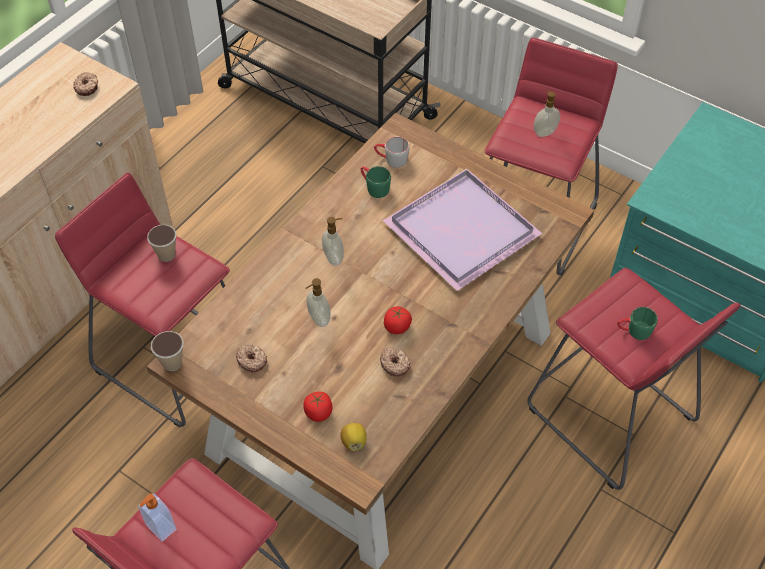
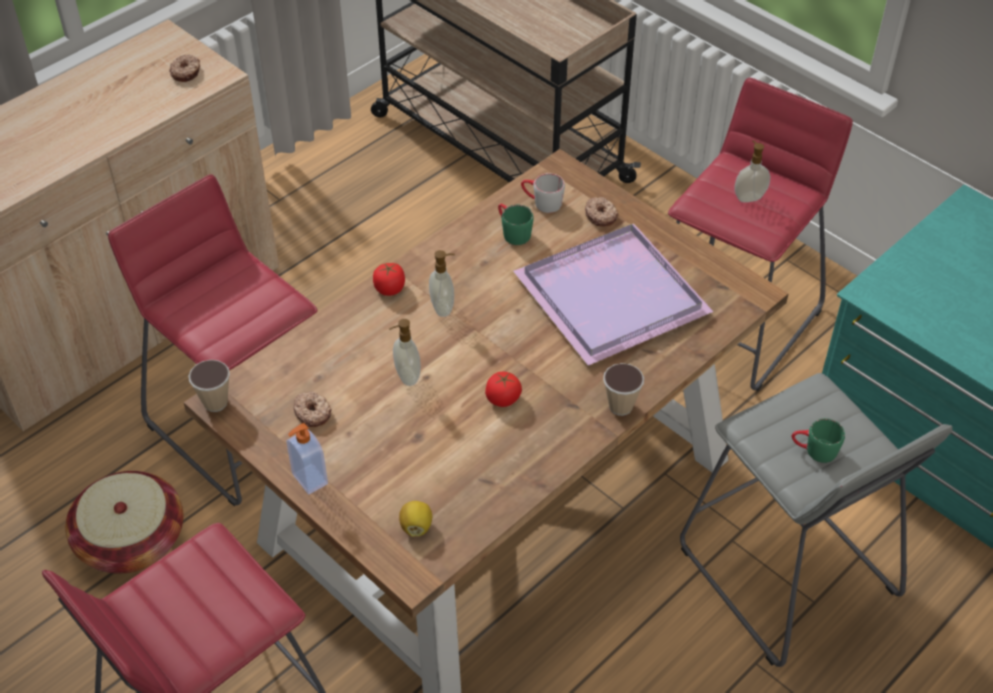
camera: 10 degrees right, 5 degrees down
soap dispenser [138,493,177,542] -> soap dispenser moved to [286,423,328,494]
cup [147,225,177,262] -> cup moved to [603,363,644,416]
tomato [303,392,332,422] -> tomato moved to [373,263,405,296]
donut [380,347,411,377] -> donut moved to [585,197,618,227]
red stool [527,268,740,490] -> grey stool [680,373,952,667]
none -> basket [65,471,183,573]

